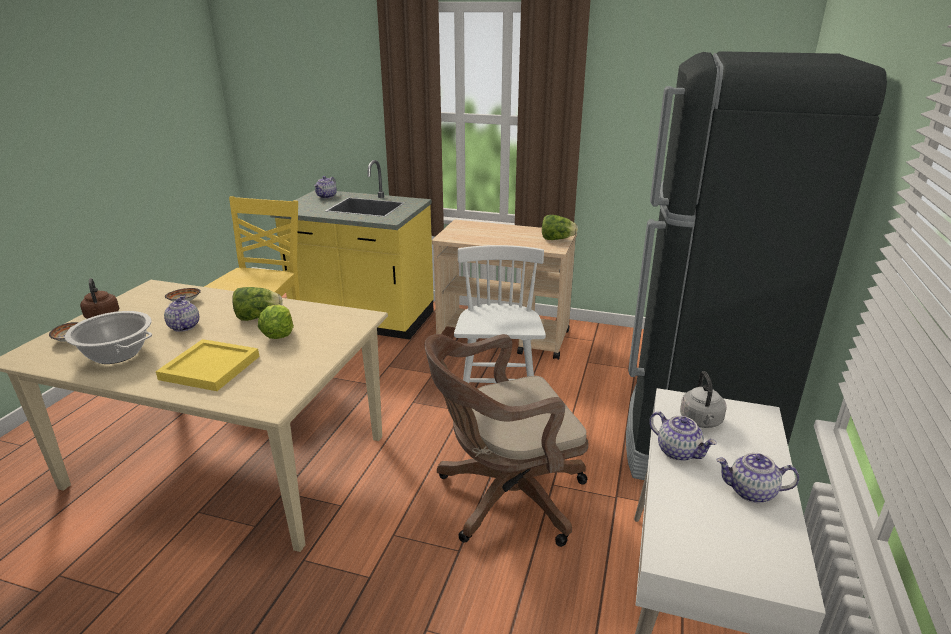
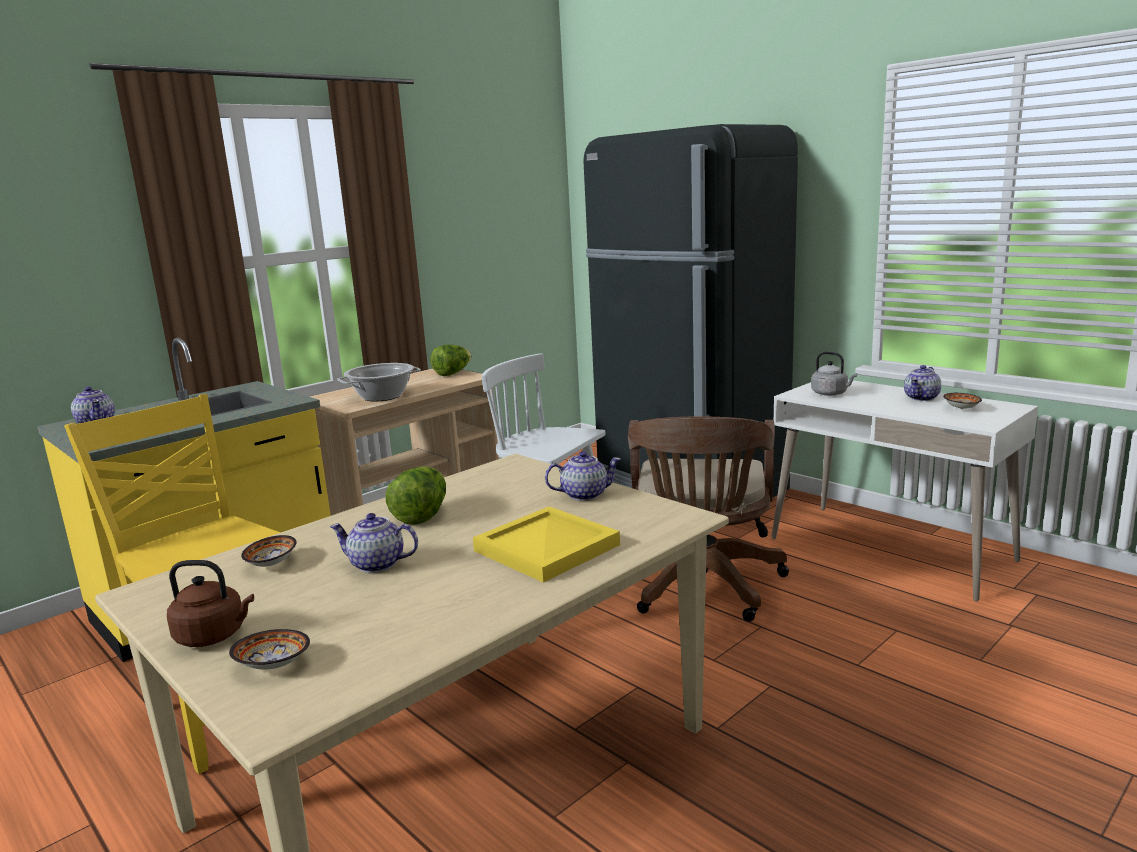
camera: 60 degrees left, 10 degrees down
cooking pot [65,311,152,364] -> cooking pot moved to [337,363,421,402]
lettuce [258,304,294,339] -> none
teapot [649,411,717,461] -> teapot moved to [545,451,621,501]
none -> bowl [943,393,982,409]

